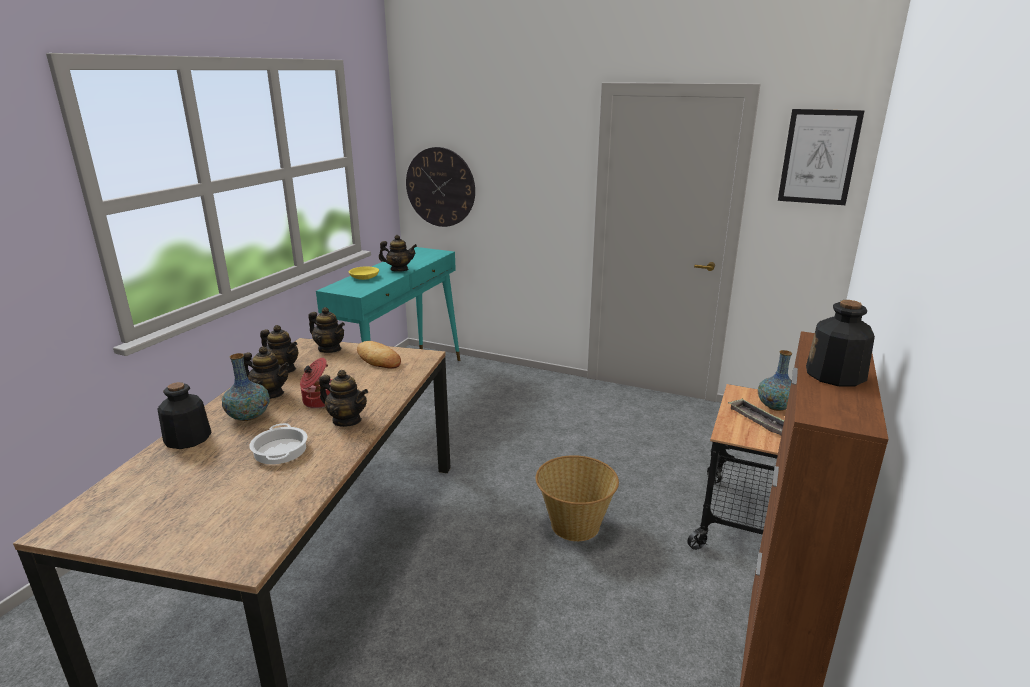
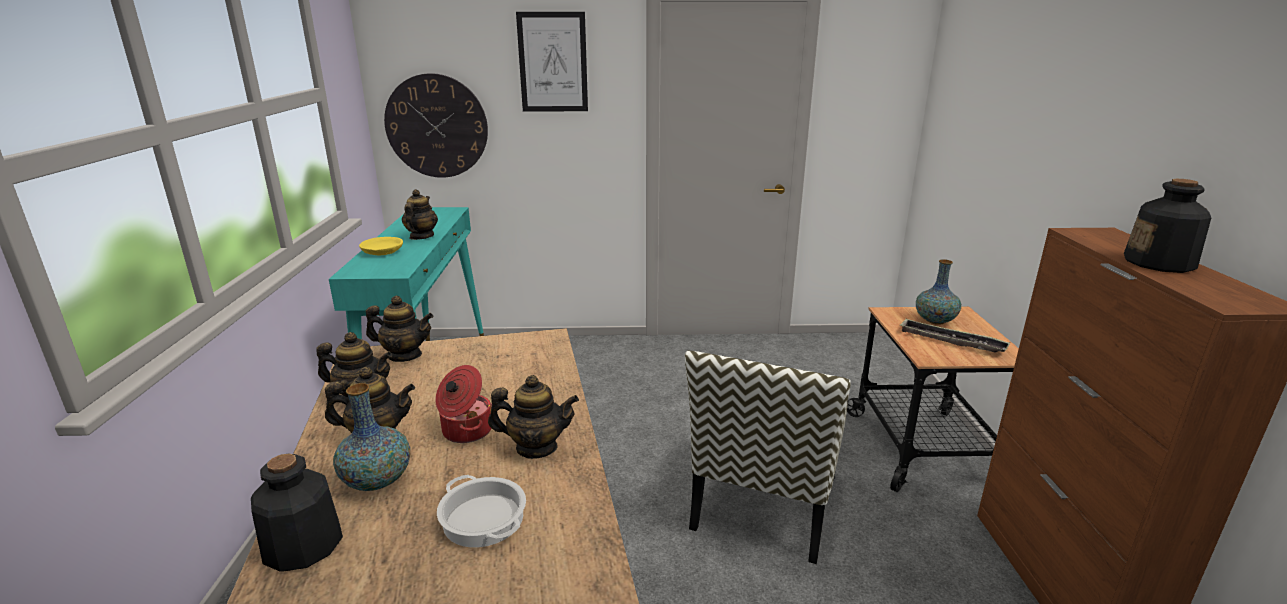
camera: 25 degrees left, 0 degrees up
bread [357,341,401,369] -> none
teapot [379,235,417,272] -> teapot turned 60 degrees counterclockwise [402,189,438,240]
basket [536,455,619,541] -> chair [685,351,851,564]
picture [778,109,864,205] -> picture moved to [516,12,588,111]

